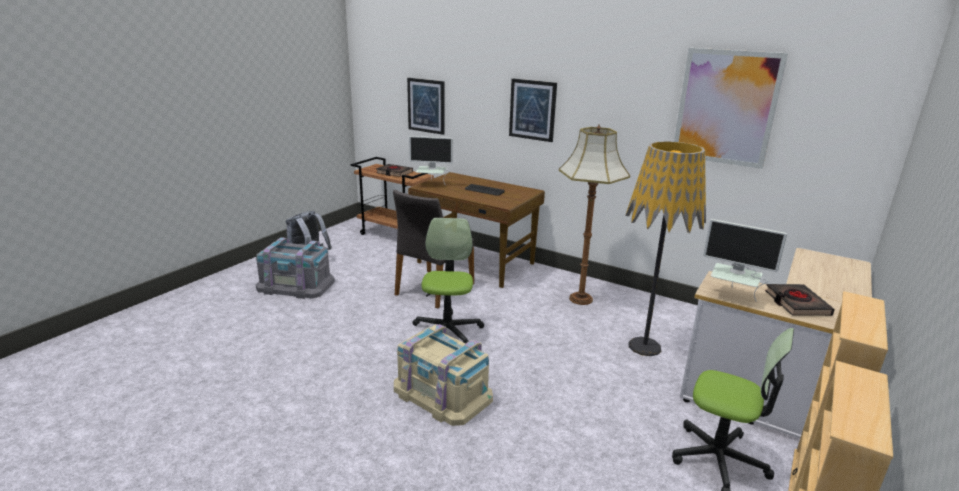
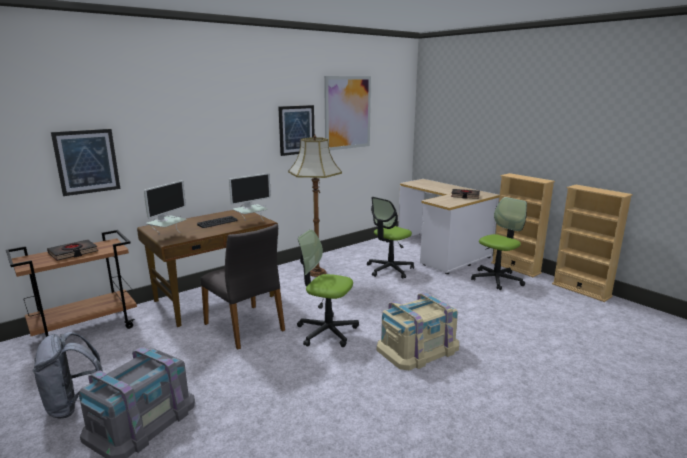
camera: 70 degrees left, 5 degrees down
picture [509,79,557,142] -> picture moved to [278,105,314,156]
floor lamp [625,141,706,356] -> office chair [367,197,414,279]
monitor [703,219,787,302] -> monitor moved to [229,173,271,221]

